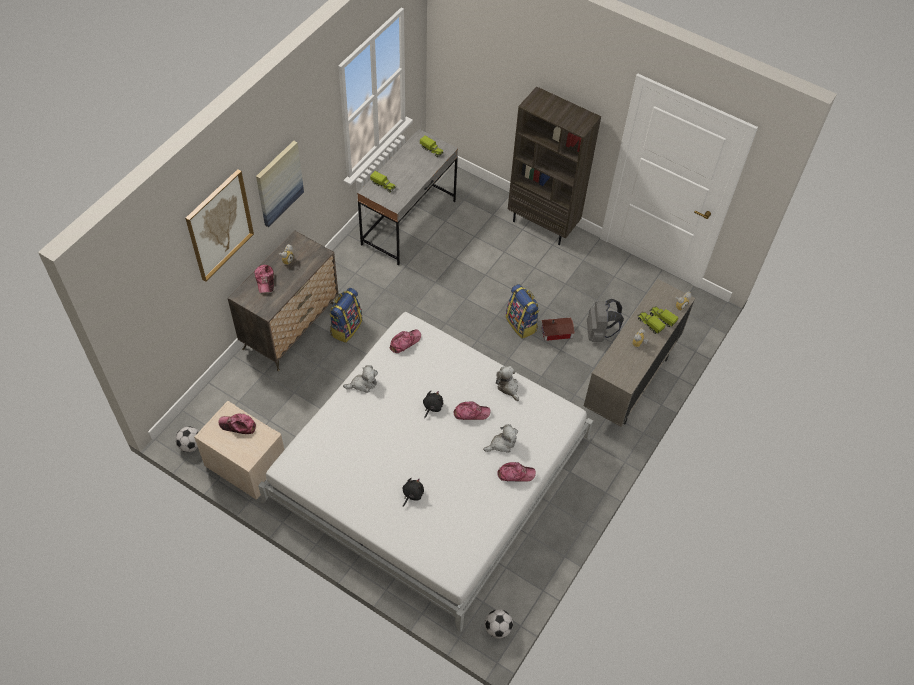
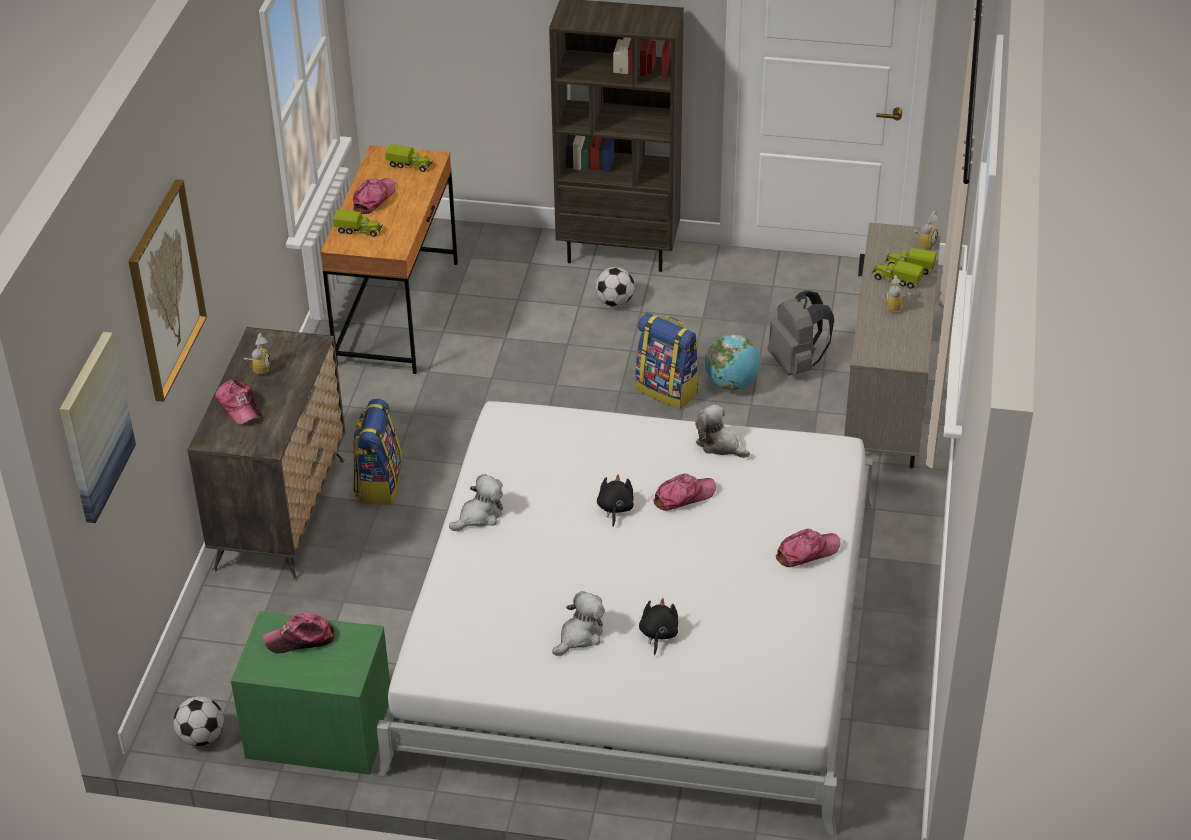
camera: 20 degrees left, 15 degrees down
beige nightstand [194,401,284,500] -> green nightstand [231,611,390,775]
picture [256,141,304,227] -> picture moved to [60,332,136,523]
grey desk [357,129,458,265] -> brown desk [320,145,458,374]
cap [389,329,421,353] -> cap moved to [353,178,395,214]
plush toy [483,424,518,453] -> plush toy moved to [552,591,605,656]
football [485,609,513,638] -> football moved to [595,267,635,306]
toy house [541,317,575,341] -> globe [705,335,761,390]

